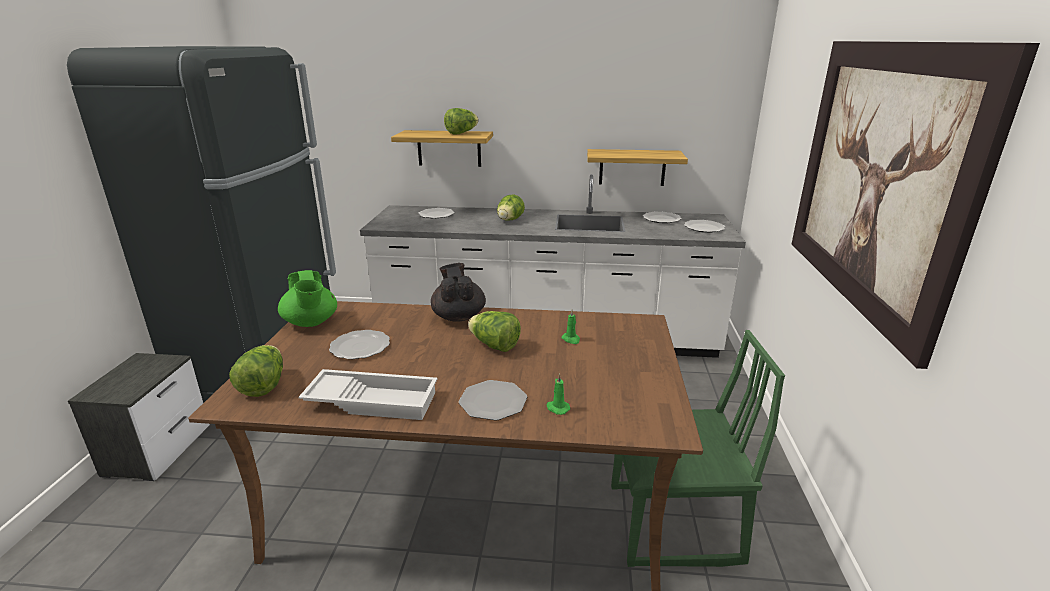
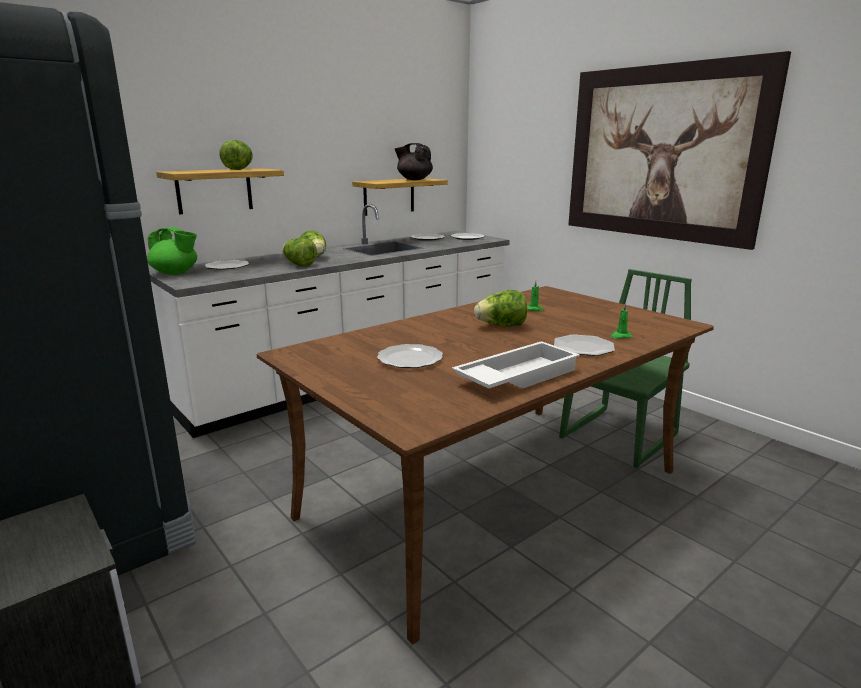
camera: 45 degrees left, 5 degrees down
lettuce [229,345,283,397] -> lettuce moved to [282,238,317,267]
green teapot [278,270,337,327] -> green teapot moved to [147,227,197,275]
black teapot [430,263,486,322] -> black teapot moved to [395,143,433,180]

